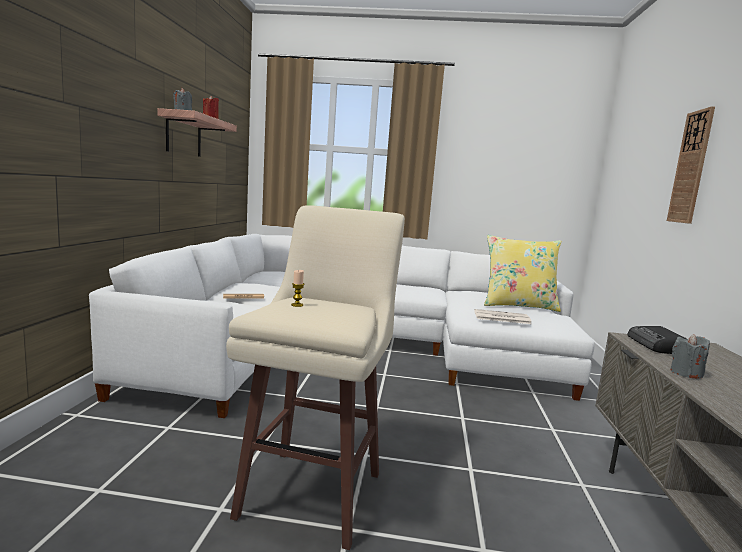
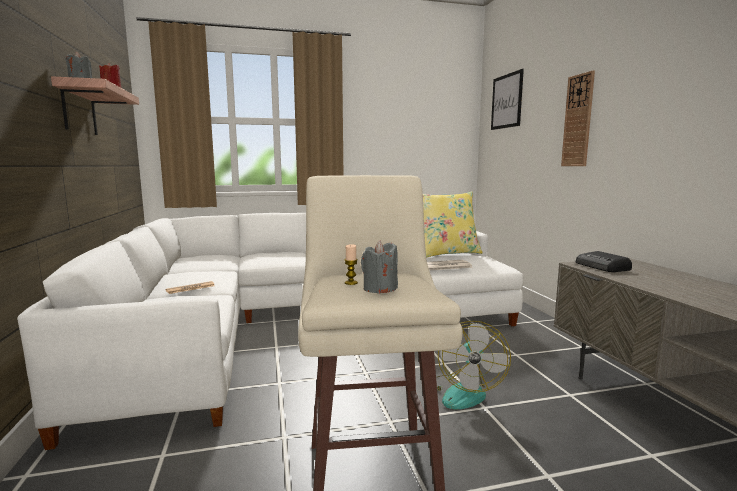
camera: 20 degrees left, 0 degrees up
grey candle [670,334,710,378] -> grey candle moved to [361,240,398,294]
none -> fan [437,321,511,409]
none -> picture [491,69,524,130]

